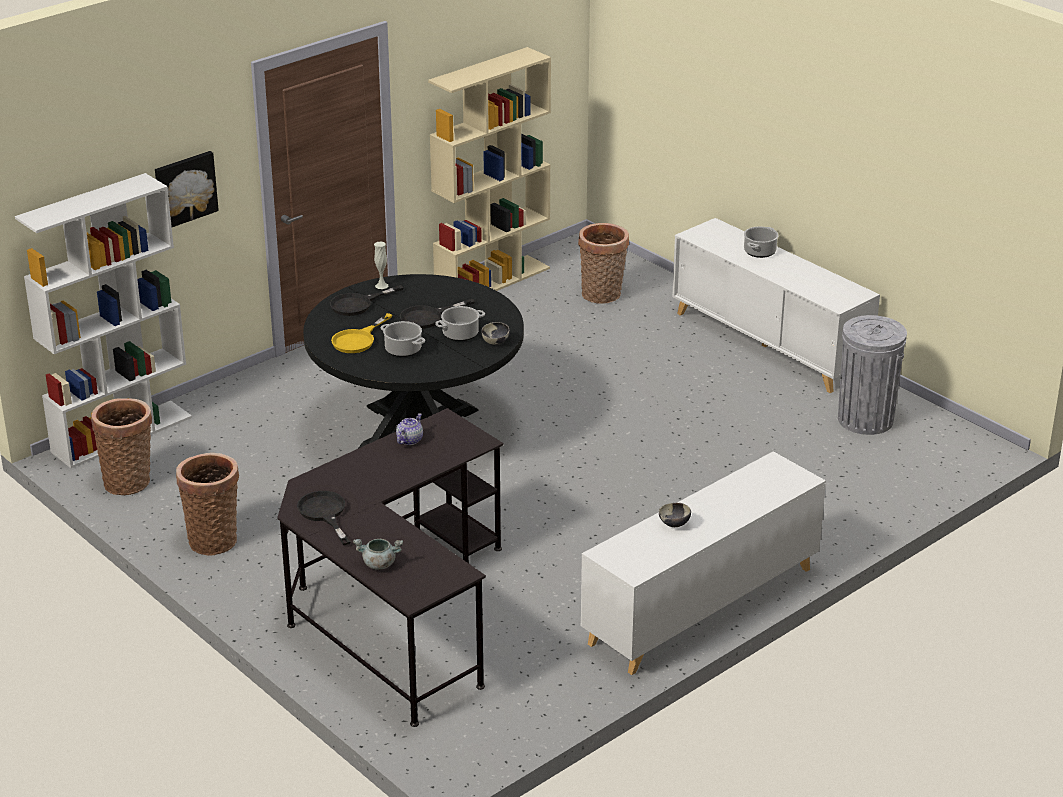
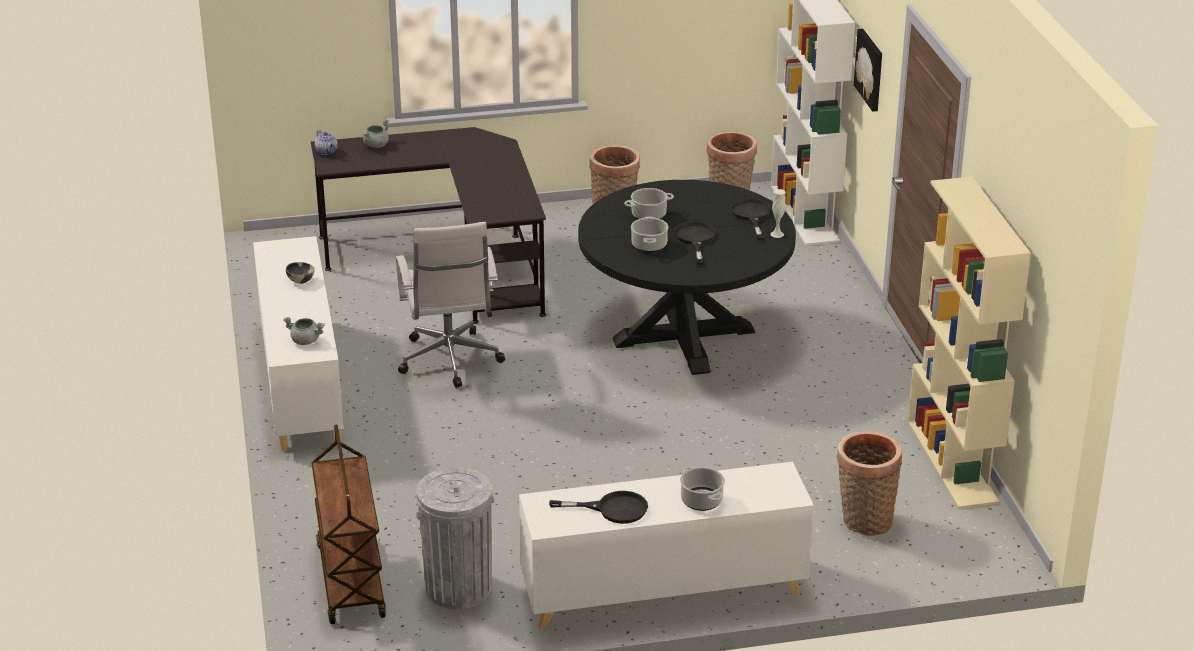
camera: 120 degrees right, 0 degrees up
black frying pan [297,491,351,545] -> black frying pan moved to [549,491,648,524]
yellow frying pan [331,313,392,353] -> none
teapot [396,413,423,445] -> teapot moved to [315,130,338,155]
bowl [481,322,510,345] -> none
none -> grey cooking pot [283,317,325,345]
none -> brown cart [311,425,386,624]
none -> white office chair [396,222,505,388]

